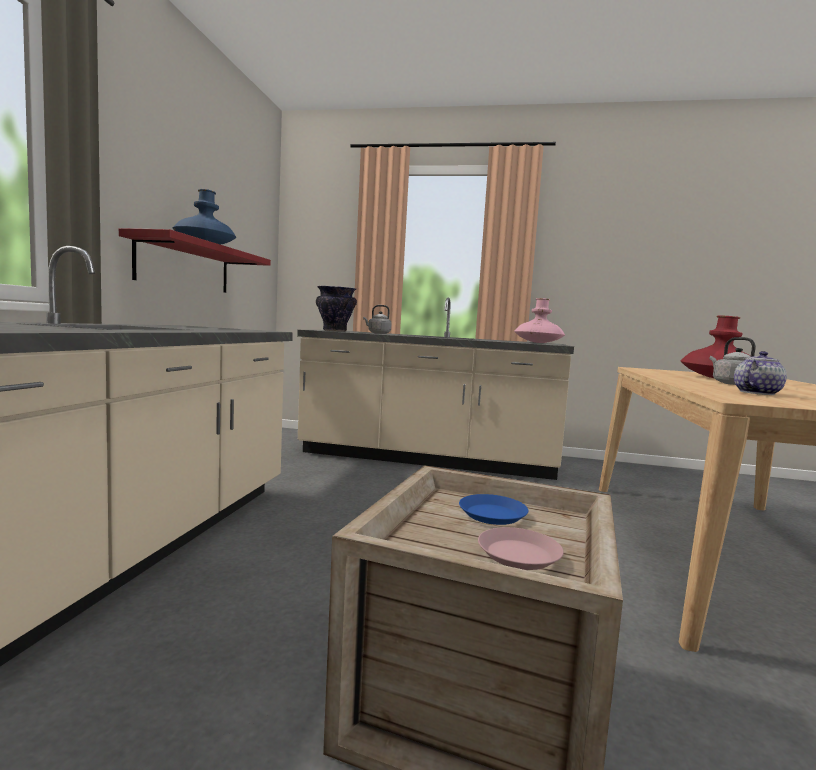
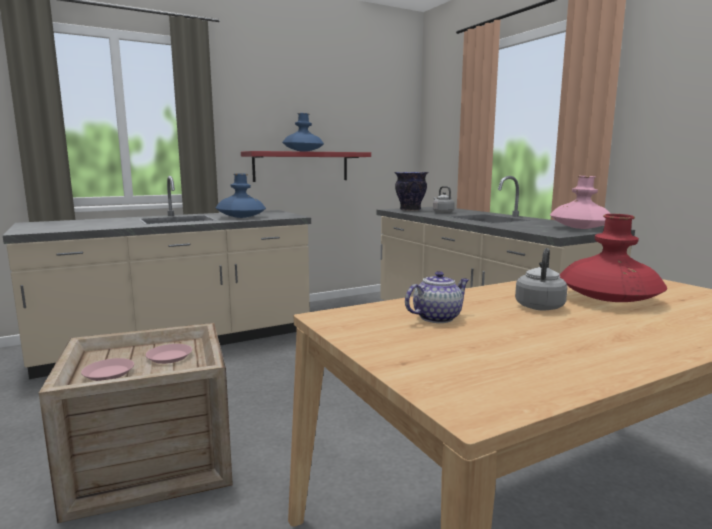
camera: 50 degrees right, 5 degrees up
blue plate [459,494,528,525] -> pink plate [146,344,192,364]
teapot [734,351,787,395] -> teapot turned 45 degrees counterclockwise [405,271,469,323]
none -> blue vase [215,173,266,218]

